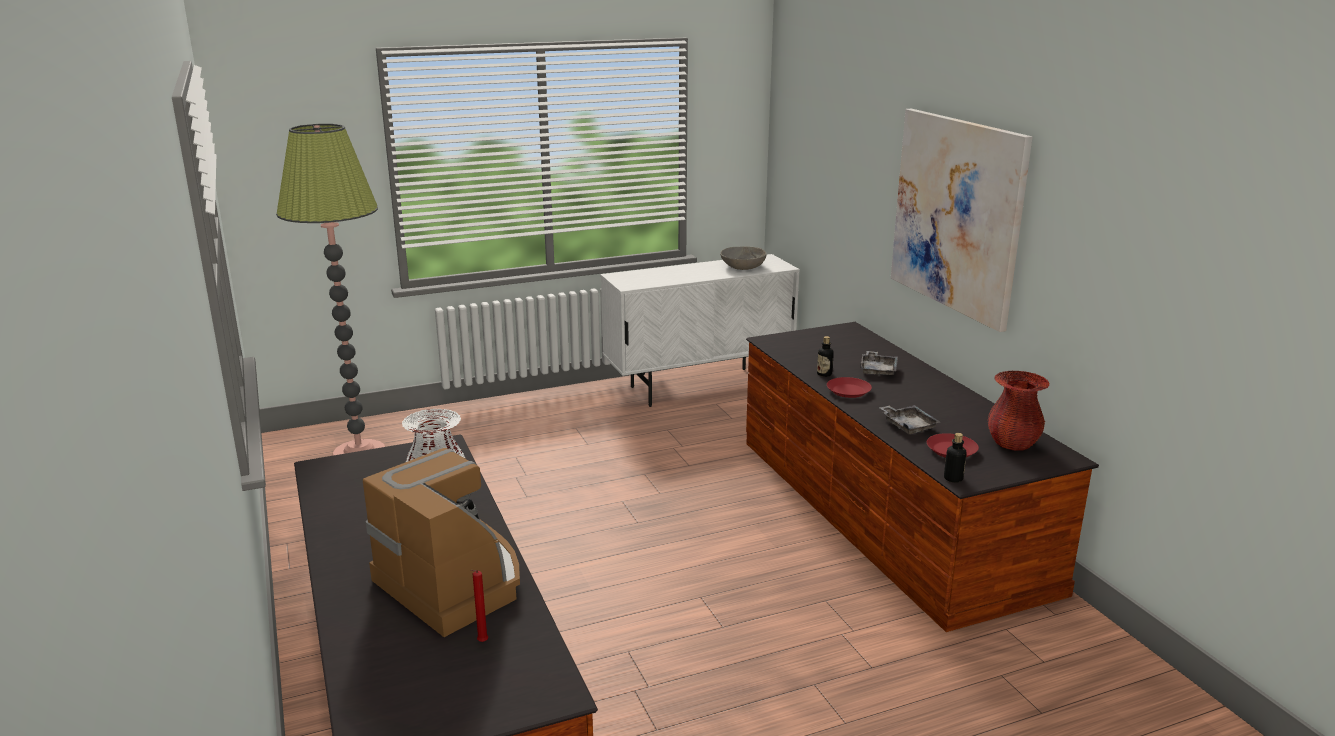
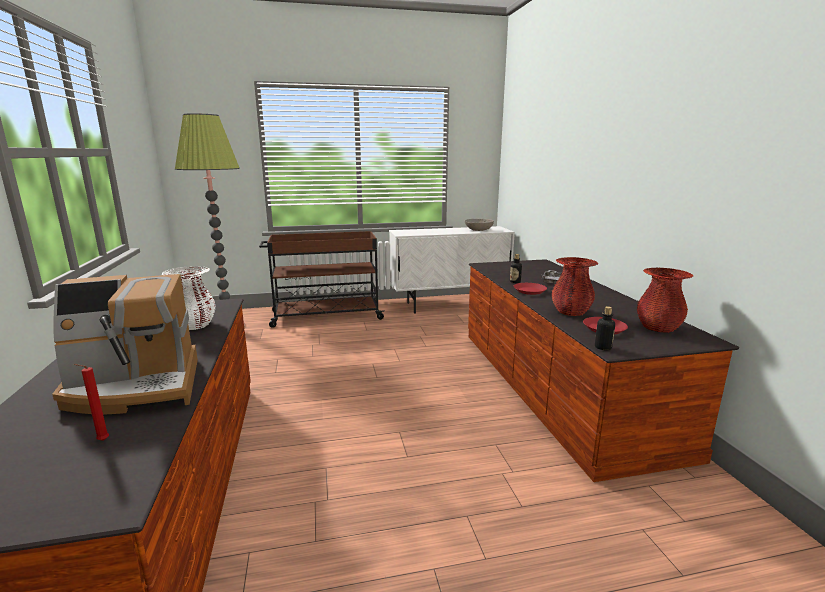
camera: 10 degrees right, 5 degrees down
coffee machine [363,448,520,637] -> coffee machine turned 105 degrees clockwise [52,274,198,415]
grey tray [879,405,940,434] -> red vase [552,257,598,316]
picture [891,109,1033,332] -> none
none -> brown cart [259,231,384,328]

